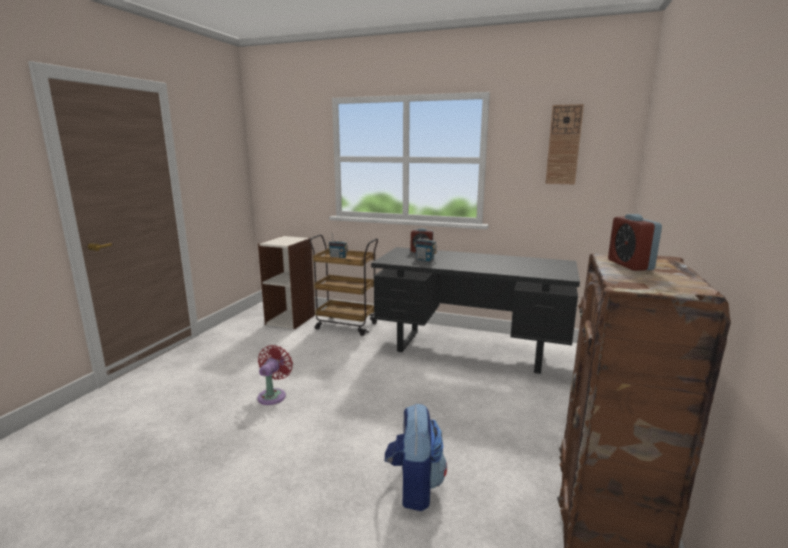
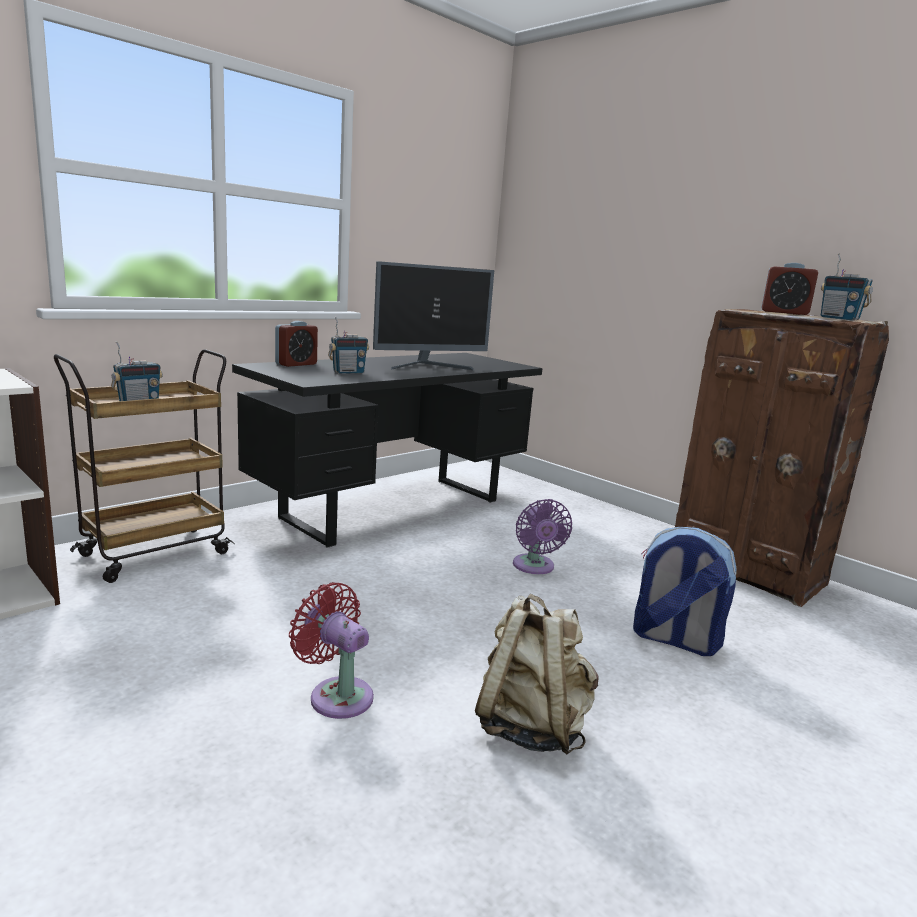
camera: 65 degrees left, 0 degrees up
wall clock [545,104,584,184] -> none
none -> monitor [373,261,494,370]
none -> beige backpack [475,594,598,754]
none -> purple fan [513,499,572,574]
none -> radio [821,253,873,321]

